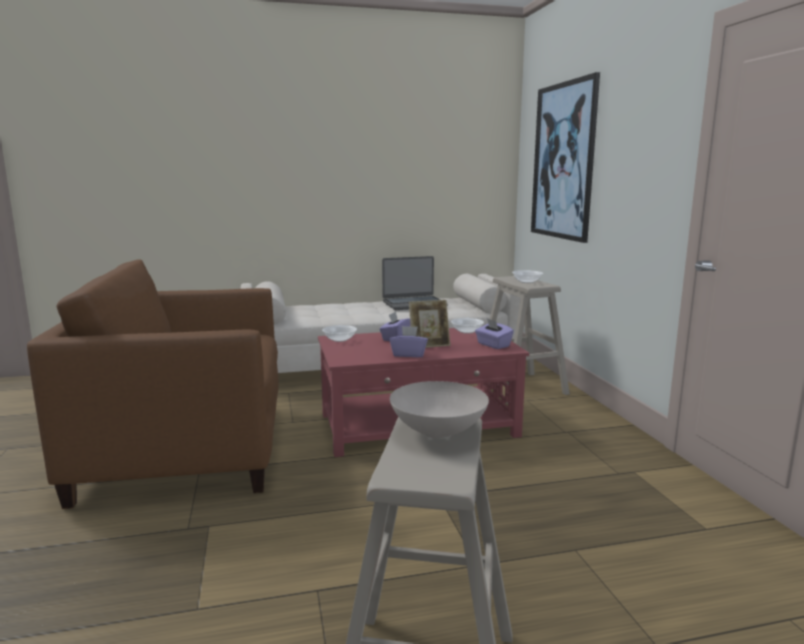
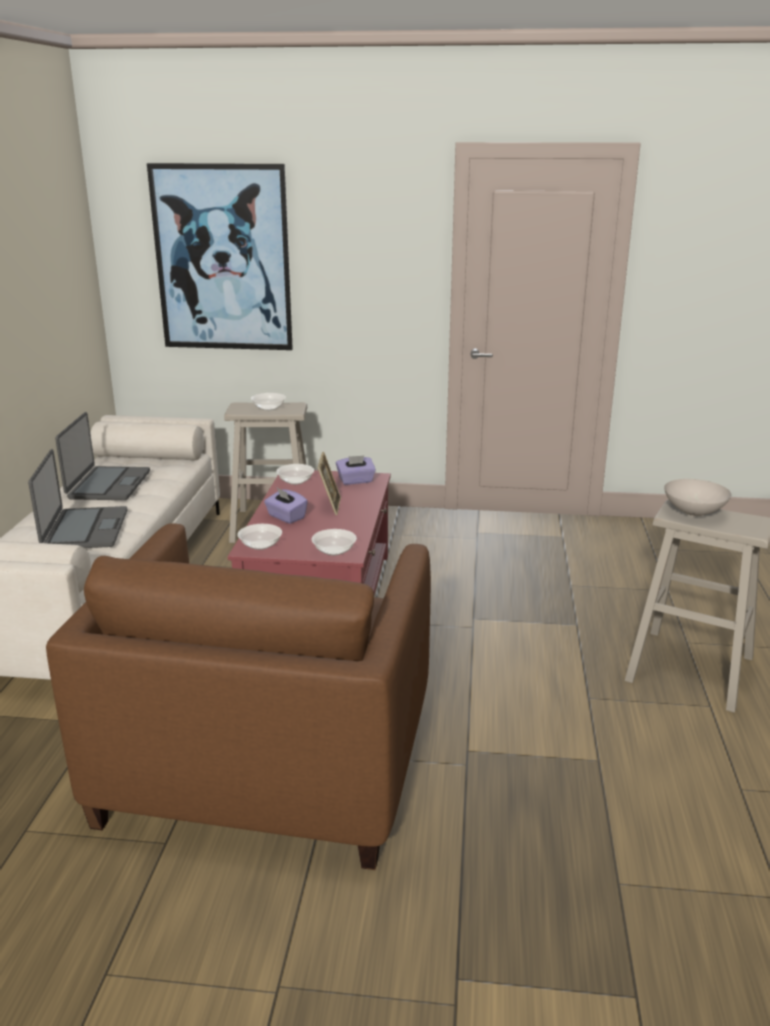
camera: 70 degrees left, 10 degrees up
purple tissue box [390,326,428,357] -> none
none -> laptop [28,449,128,548]
none -> bowl [311,529,357,556]

